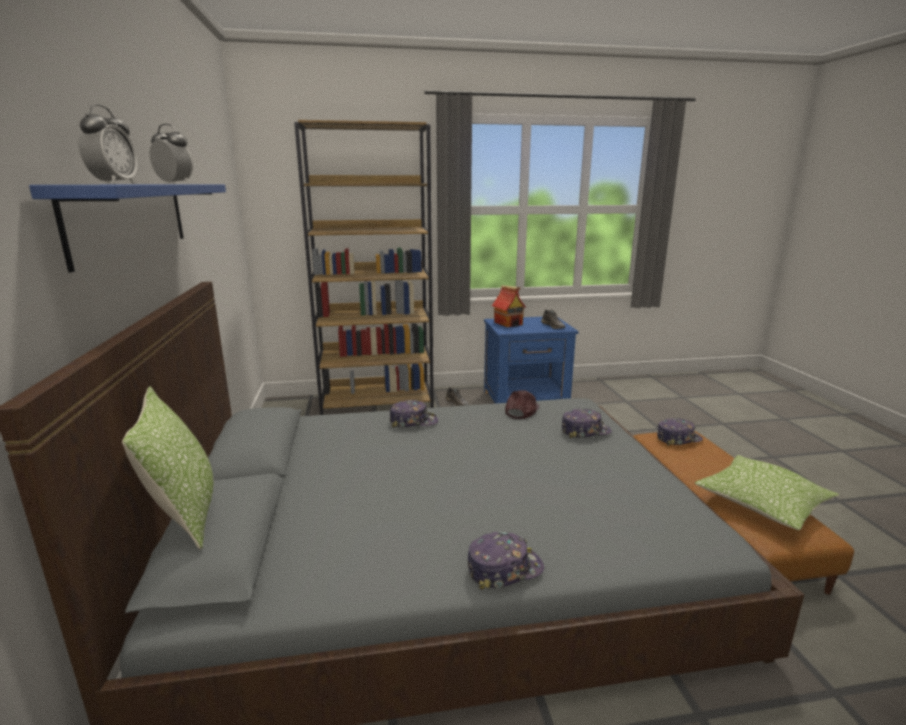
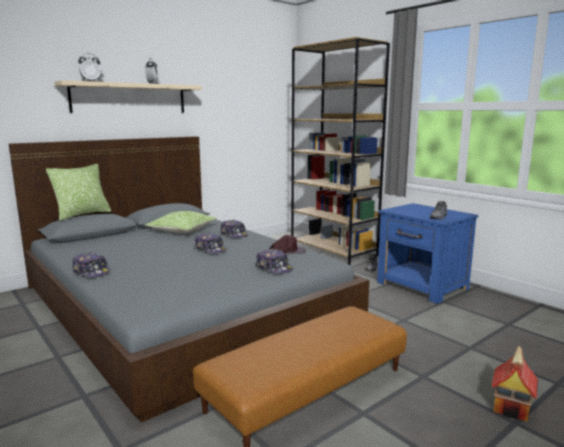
camera: 60 degrees right, 5 degrees down
blue shelf [29,185,226,273] -> beige shelf [55,80,202,113]
toy house [492,285,526,327] -> toy house moved to [491,346,538,421]
cap [657,418,703,446] -> cap moved to [194,233,227,253]
pillow [695,455,839,530] -> pillow moved to [145,211,217,233]

